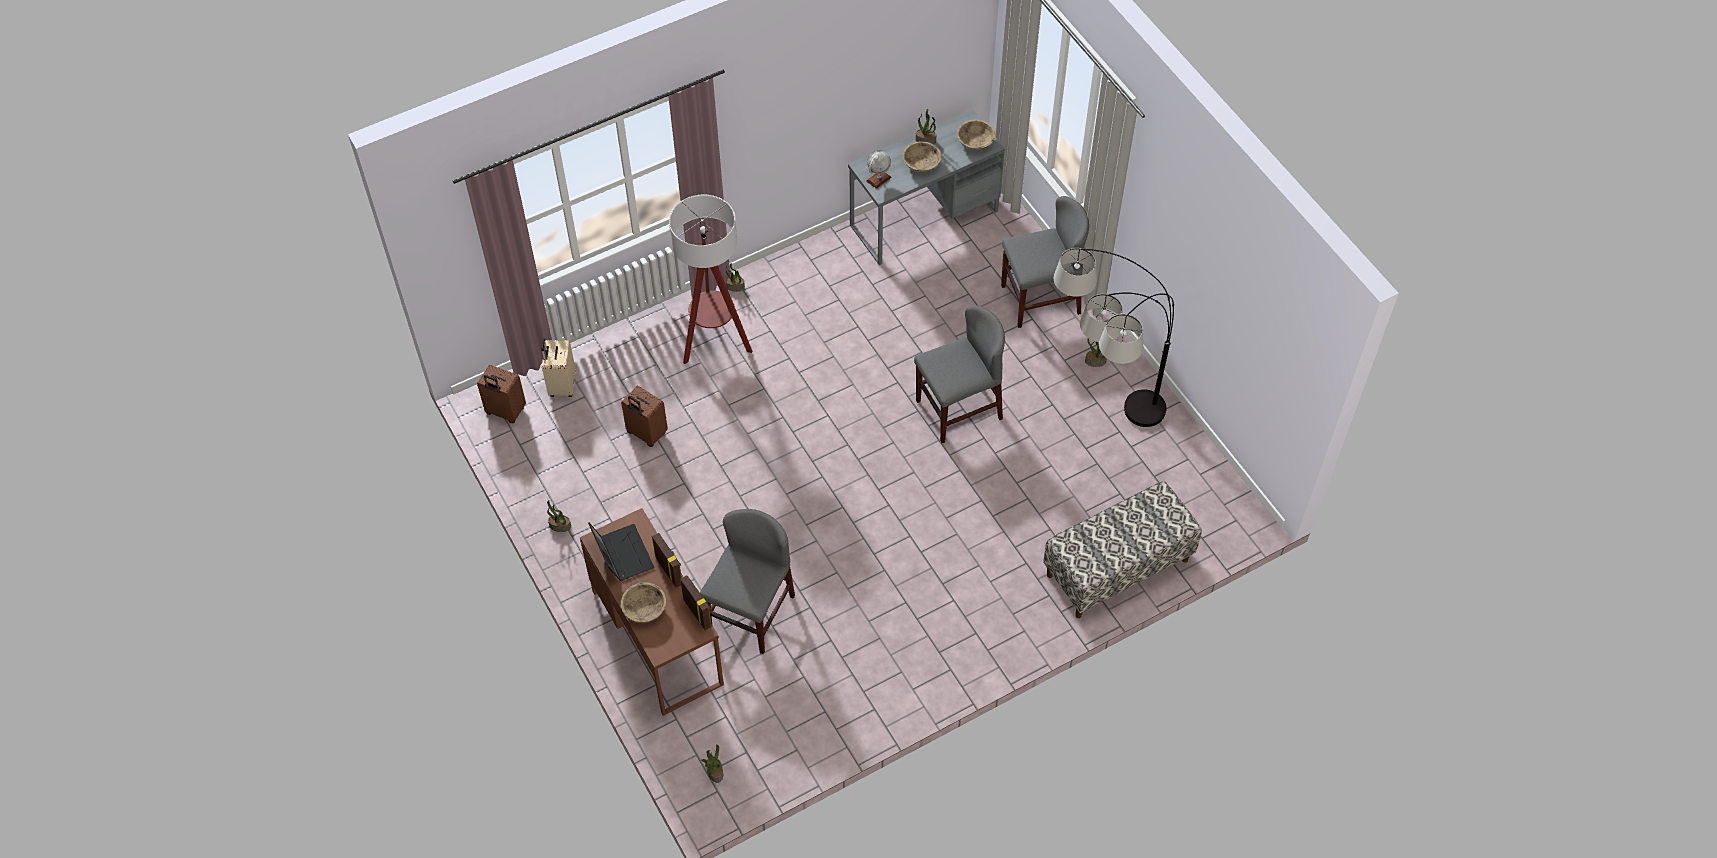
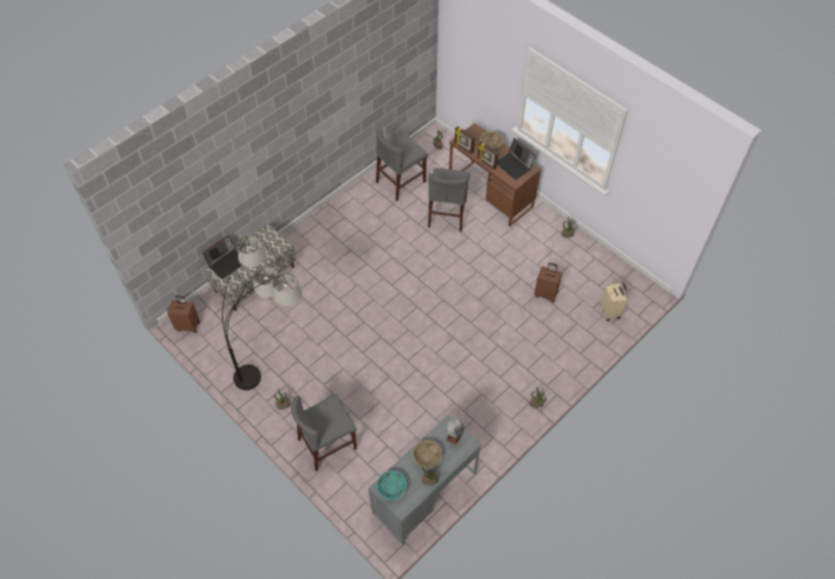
camera: 165 degrees right, 0 degrees up
brown suitcase [477,365,526,423] -> brown suitcase moved to [167,295,200,333]
floor lamp [669,195,752,364] -> none
grey chair [914,305,1005,443] -> grey chair moved to [376,129,428,201]
beige bowl [957,120,996,150] -> turquoise bowl [376,471,407,500]
none -> laptop [203,235,242,279]

